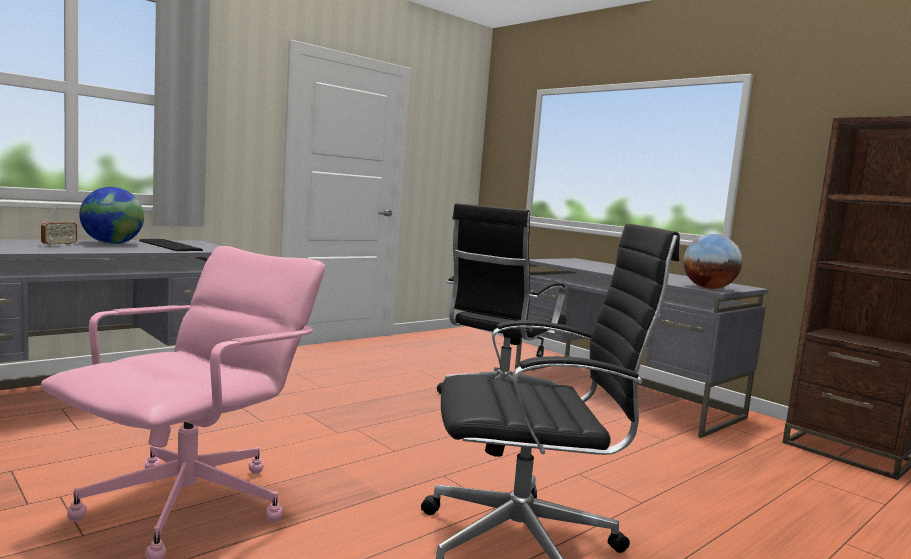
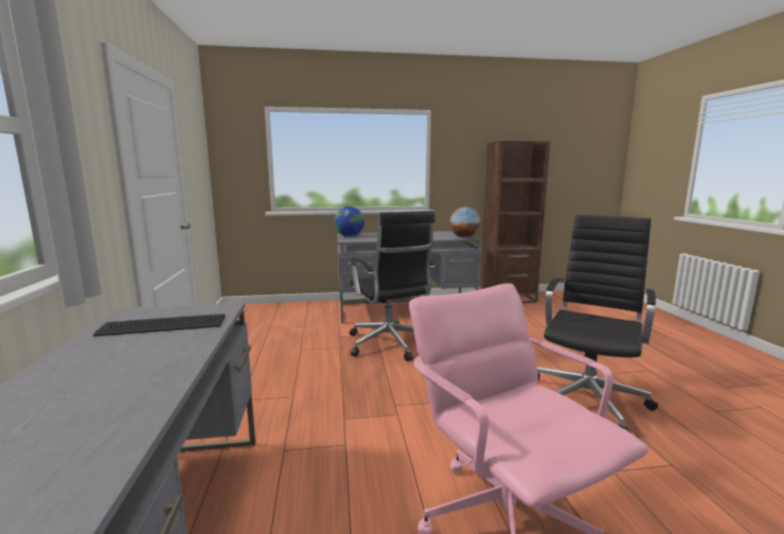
camera: 55 degrees left, 5 degrees up
radio [41,205,77,247] -> none
globe [79,187,144,244] -> globe moved to [334,207,365,237]

